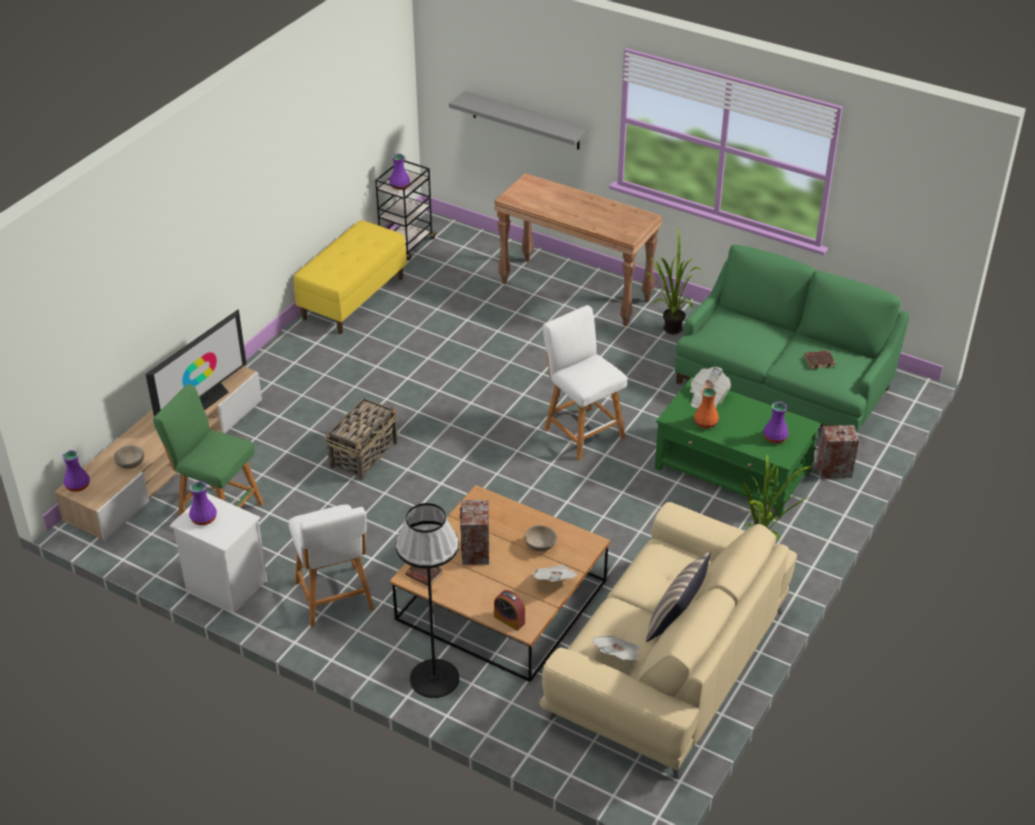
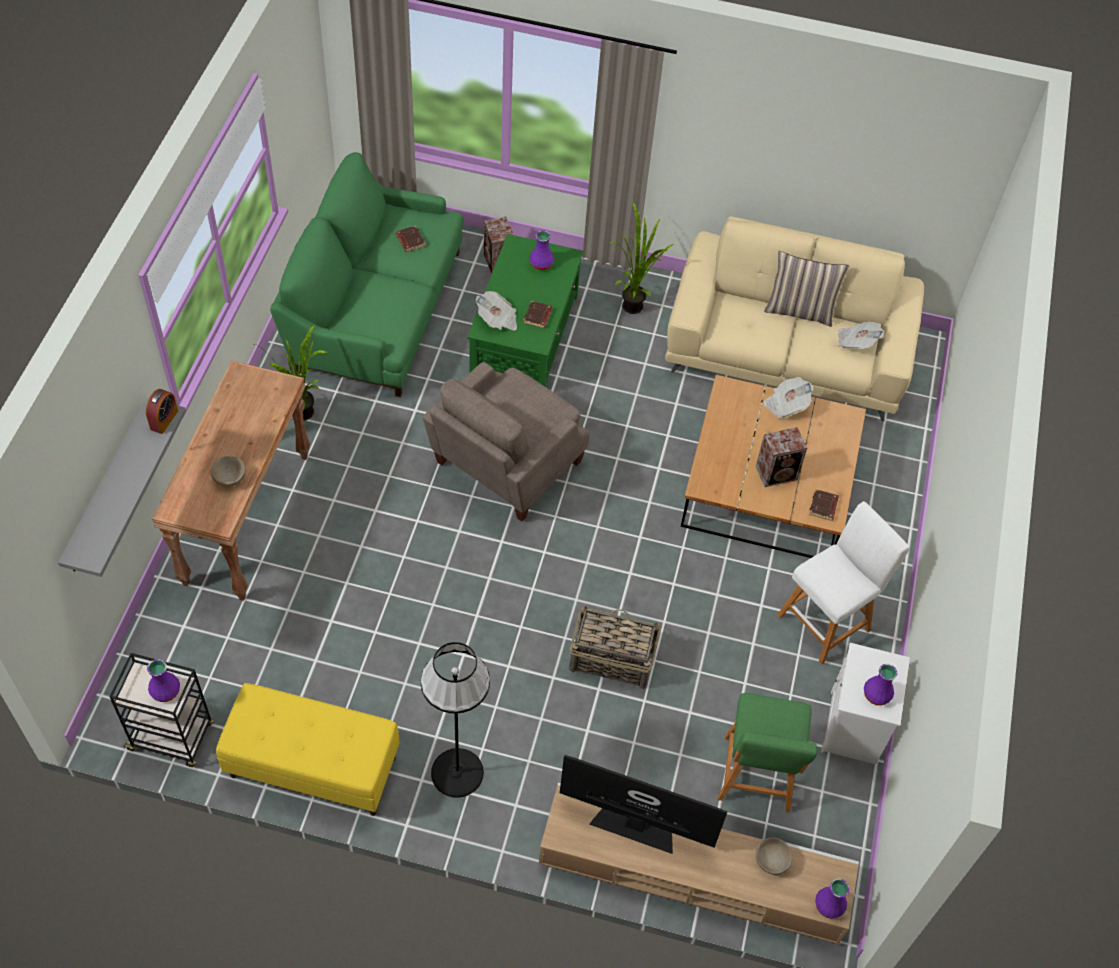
camera: 110 degrees left, 15 degrees up
black floor lamp [396,503,459,698] -> black floor lamp moved to [420,642,490,798]
alarm clock [494,590,525,631] -> alarm clock moved to [146,389,178,434]
beige bowl [524,525,557,551] -> beige bowl moved to [211,456,246,487]
white stool [543,305,627,460] -> beige armchair [423,362,590,522]
orange vase [694,387,719,428] -> brown book [523,301,553,328]

